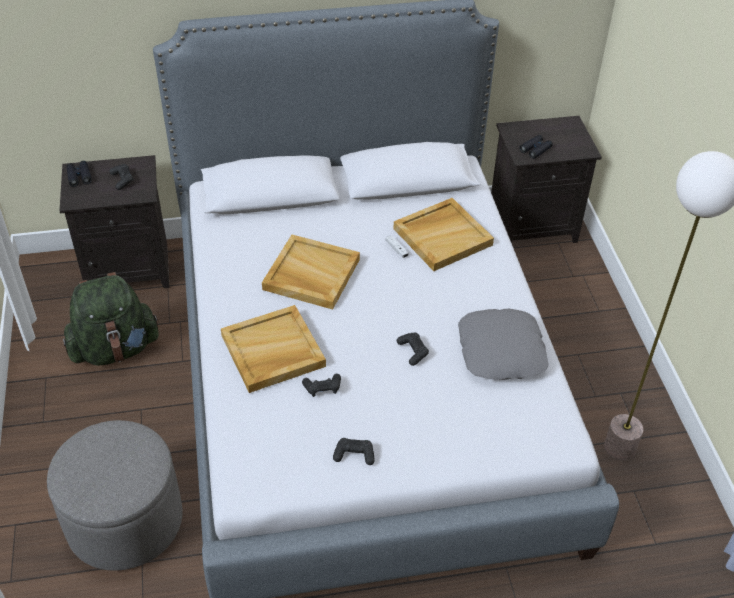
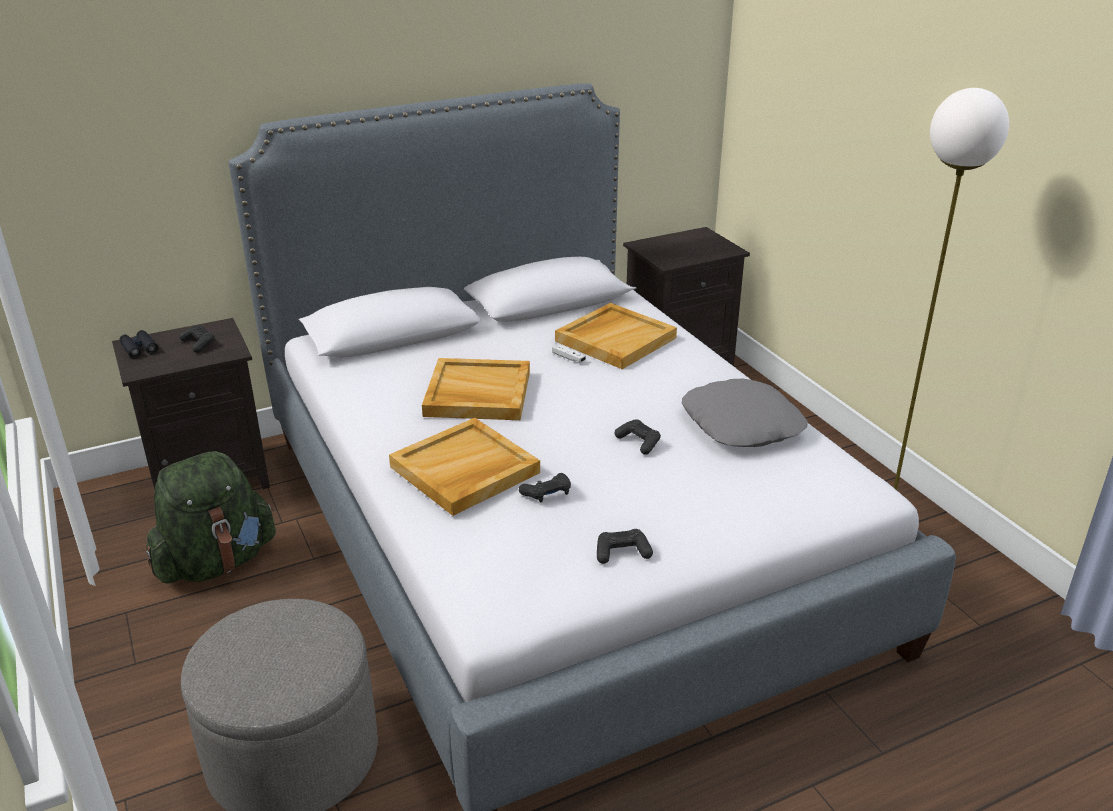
camera: 15 degrees left, 15 degrees down
black binoculars [519,135,553,159] -> none

